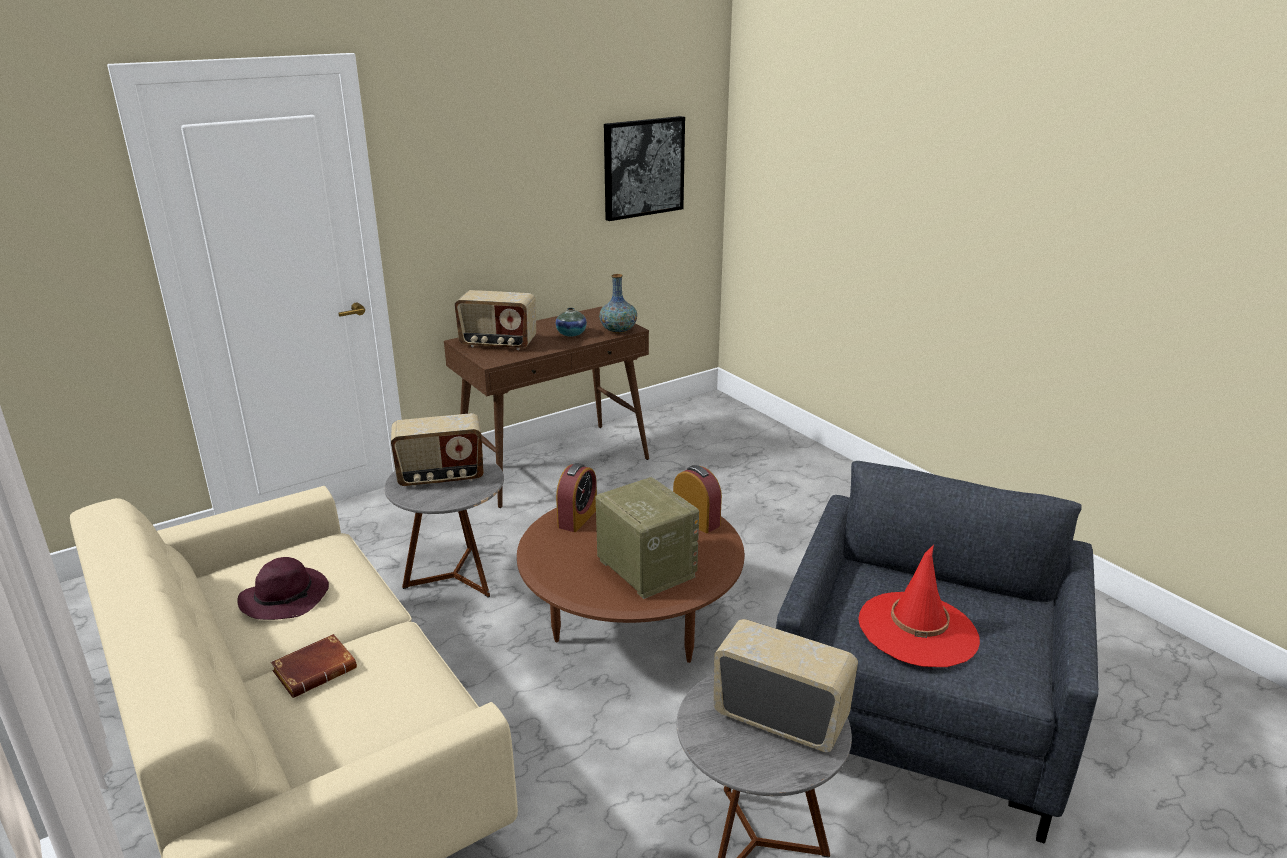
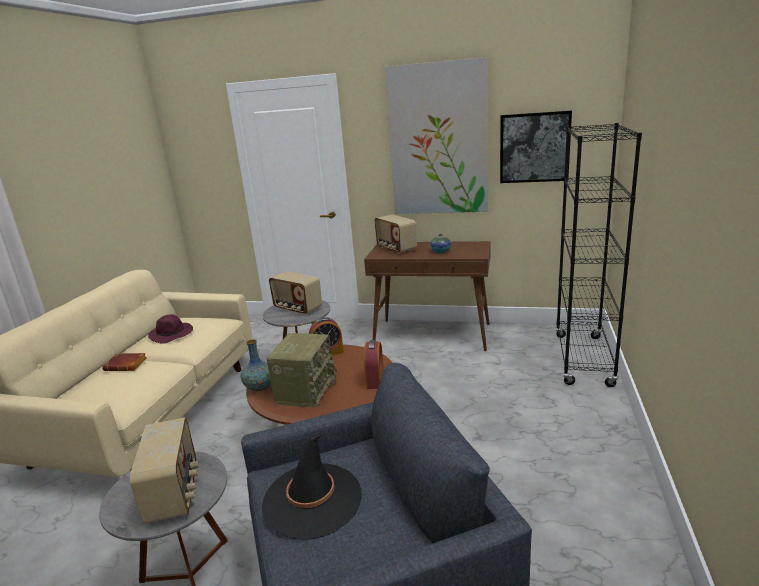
camera: 50 degrees right, 5 degrees down
vase [599,274,637,333] -> vase moved to [241,340,271,391]
red hat [858,545,980,667] -> black hat [262,434,362,540]
none -> picture [385,57,488,214]
none -> black bookcase [555,123,642,387]

